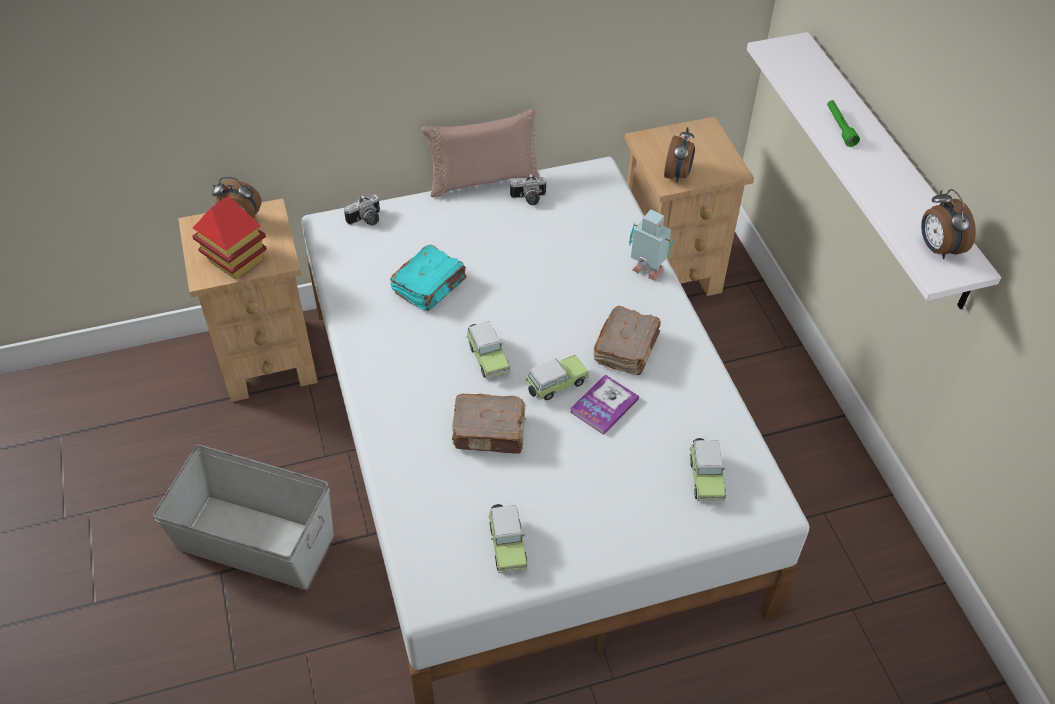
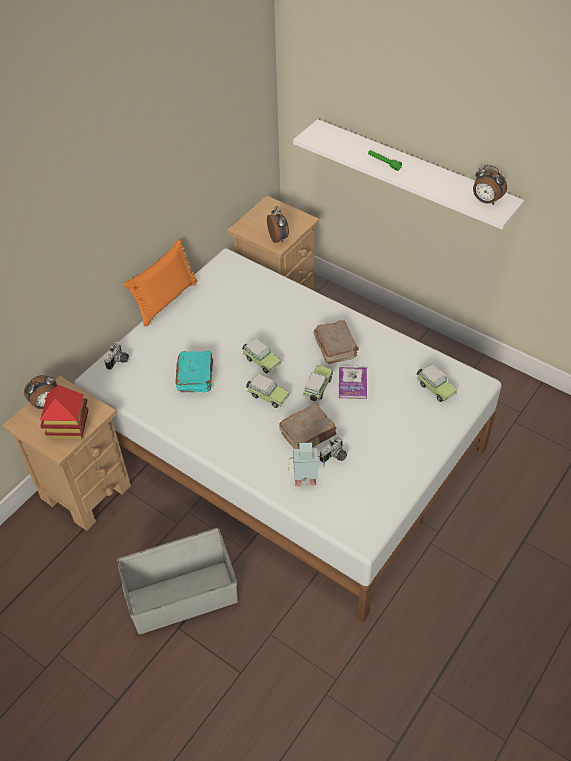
camera: 35 degrees left, 0 degrees up
beige pillow [421,109,540,199] -> orange pillow [124,239,198,326]
toy car [488,504,527,573] -> toy car moved to [242,338,281,374]
camera [510,174,546,205] -> camera moved to [320,435,347,463]
toy robot [629,210,673,281] -> toy robot moved to [288,442,325,486]

